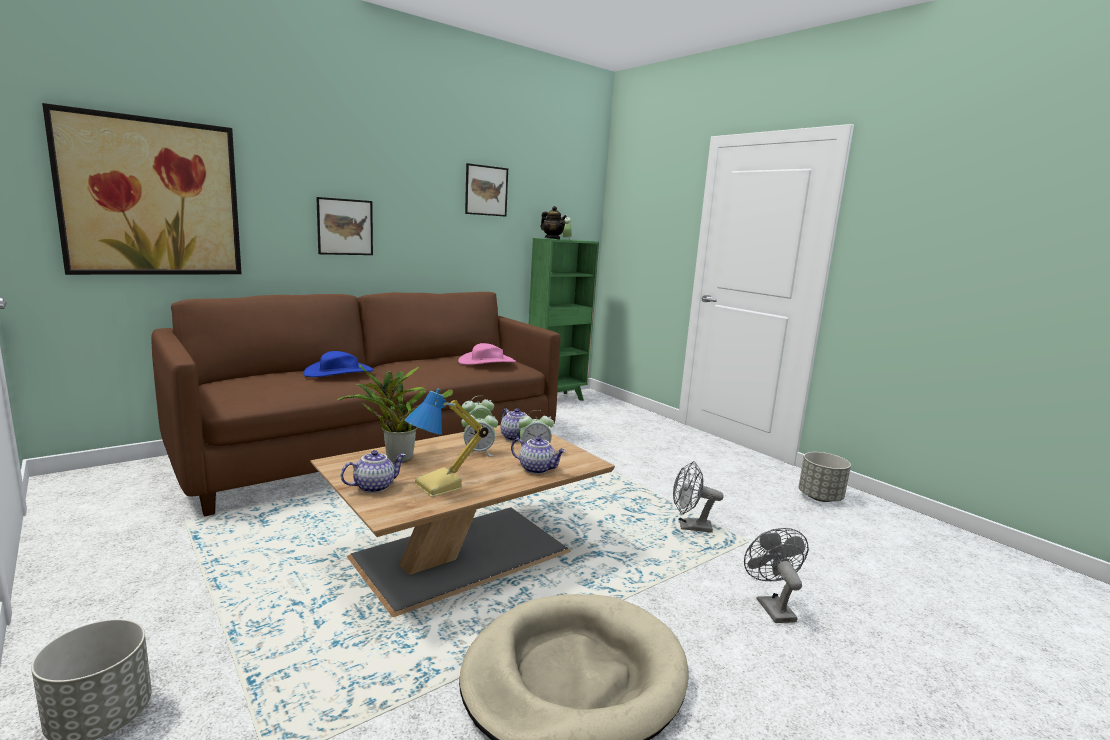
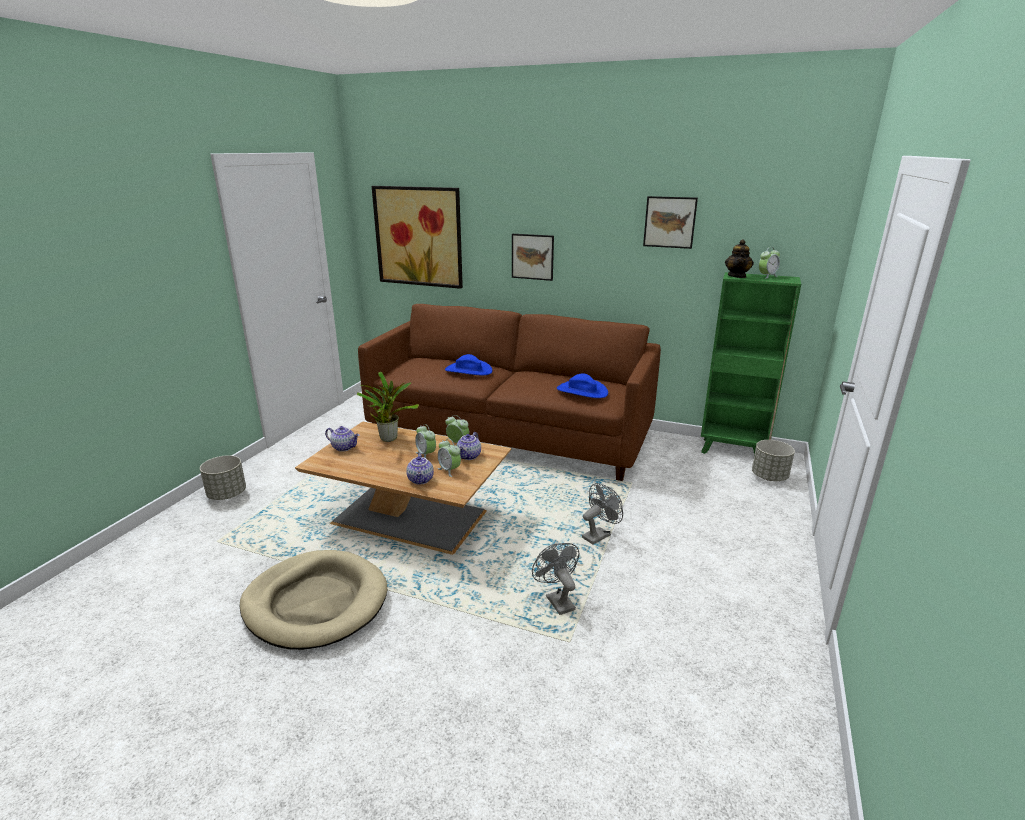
camera: 60 degrees right, 10 degrees up
table lamp [404,389,489,497] -> none
pink hat [458,343,516,365] -> blue hat [557,373,608,398]
grey fan [744,528,809,623] -> grey fan moved to [582,483,623,544]
grey planter [799,452,851,502] -> grey planter moved to [752,440,795,481]

